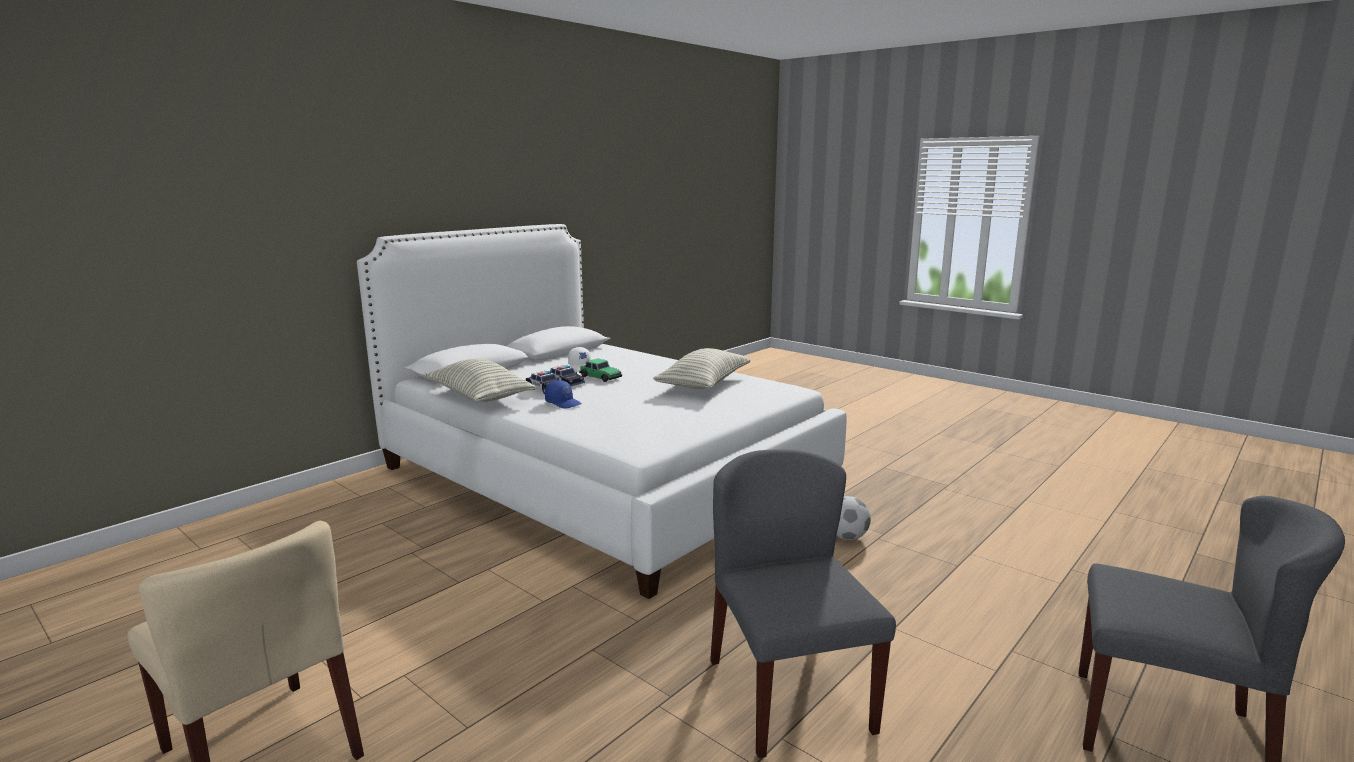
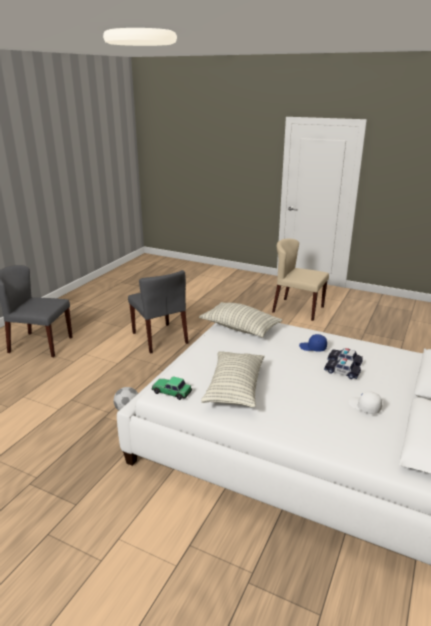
camera: 165 degrees right, 10 degrees up
pillow [425,359,536,402] -> pillow moved to [199,302,282,338]
toy car [579,358,622,382] -> toy car moved to [152,376,192,400]

